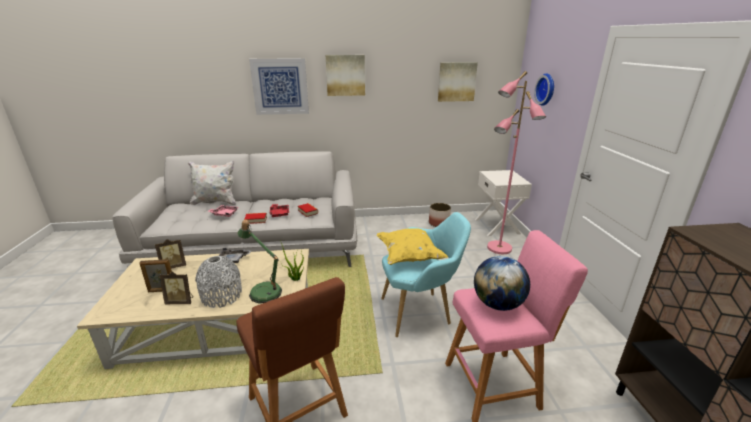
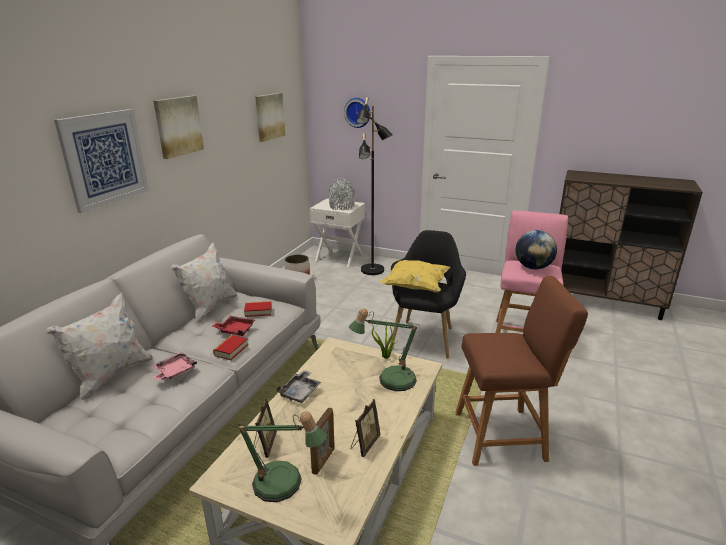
camera: 60 degrees left, 0 degrees up
grey vase [195,256,242,308] -> grey vase moved to [329,179,355,210]
turquoise armchair [381,212,471,337] -> black armchair [390,230,466,359]
pink floor lamp [487,71,546,254] -> black floor lamp [356,97,392,275]
none -> white pillow [171,242,237,323]
none -> table lamp [237,411,327,502]

